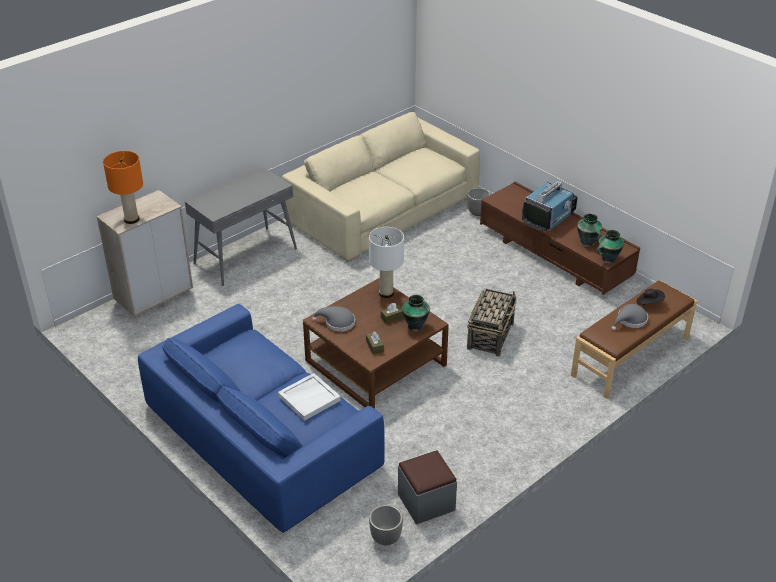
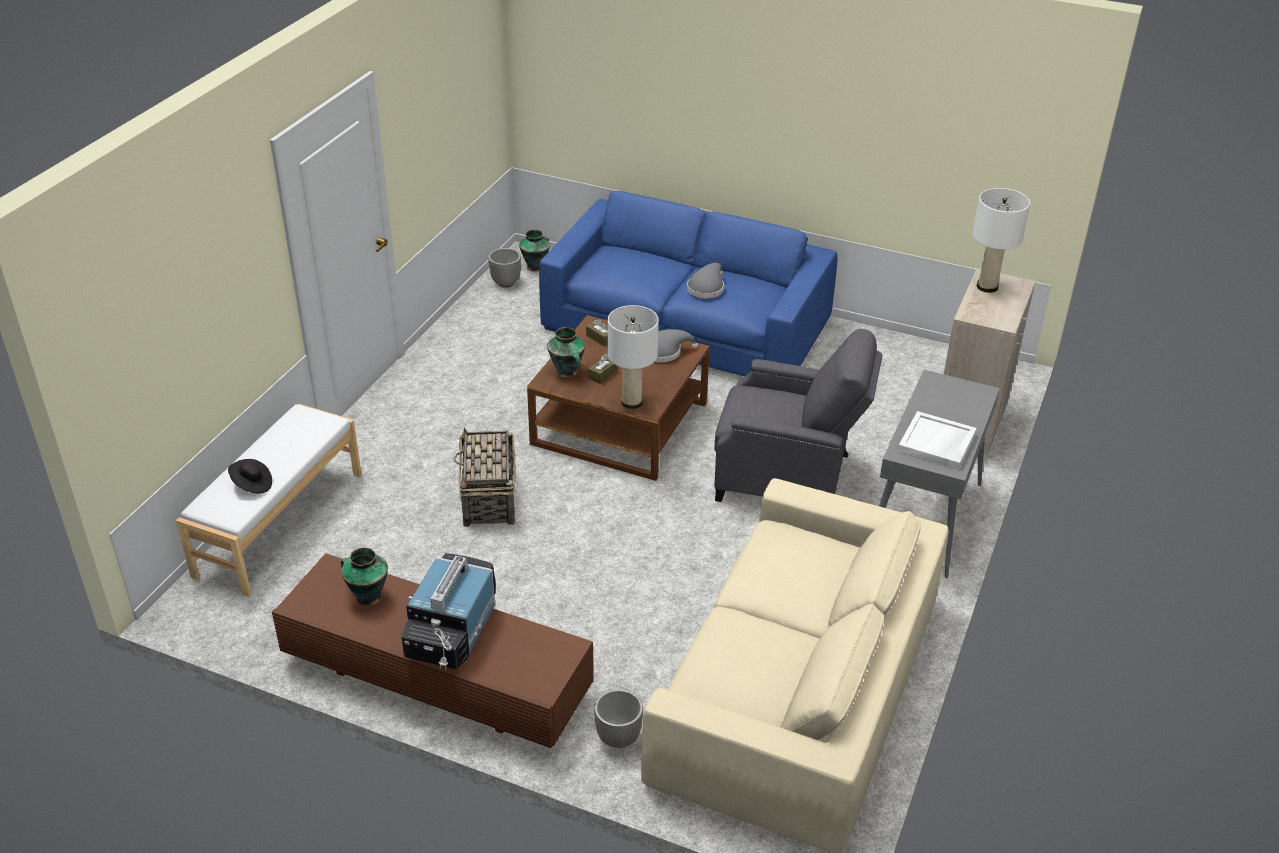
camera: 155 degrees right, 0 degrees up
orange table lamp [103,151,143,224] -> white table lamp [973,188,1030,293]
white tray [278,373,341,421] -> white tray moved to [898,411,977,469]
grey ottoman [398,450,457,524] -> none
brown bench [571,280,697,399] -> white bench [176,404,362,597]
vase [596,230,624,264] -> vase moved to [519,229,550,272]
grey hat [612,304,648,330] -> grey hat moved to [687,263,724,299]
none -> grey armchair [714,329,882,502]

